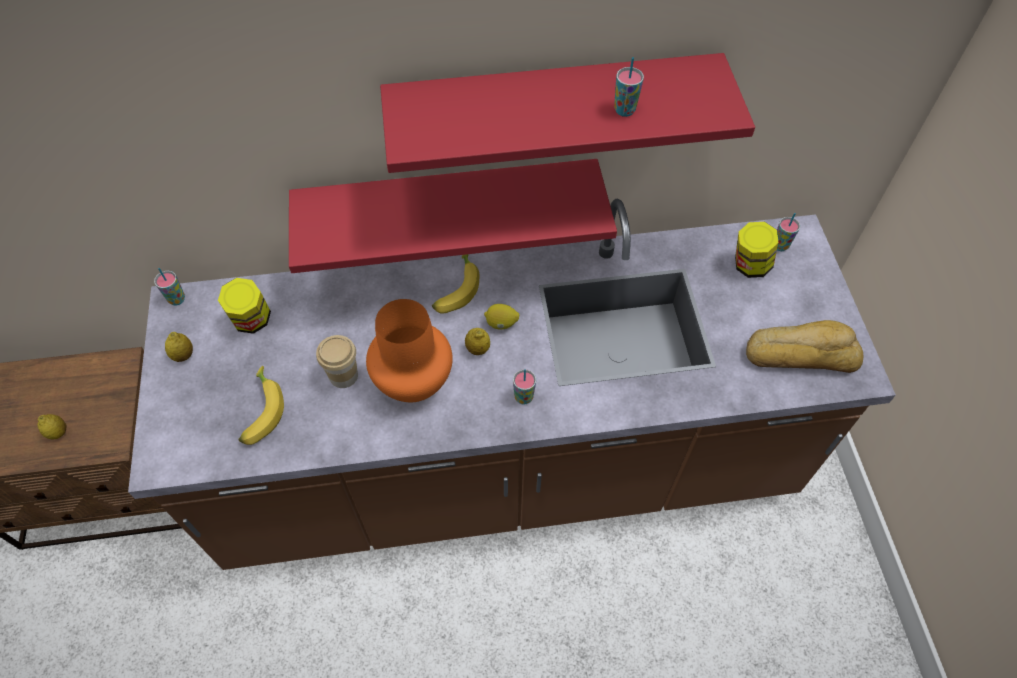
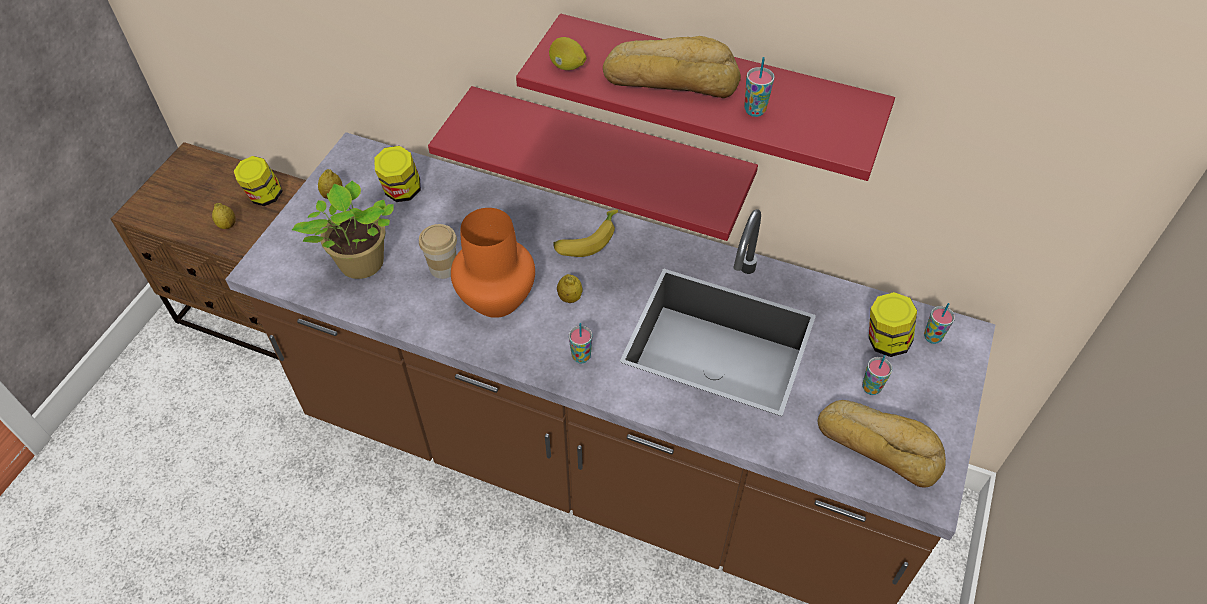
camera: 30 degrees right, 5 degrees down
cup [154,268,185,305] -> cup moved to [862,355,892,395]
banana [238,366,284,445] -> potted plant [292,181,394,279]
lemon [484,304,519,330] -> lemon moved to [549,37,586,70]
none -> jar [234,156,283,206]
none -> bread [603,36,741,98]

